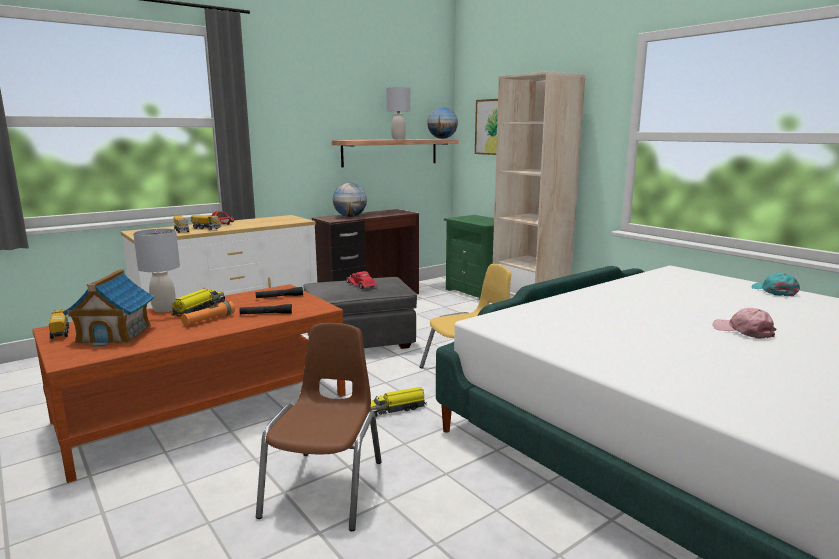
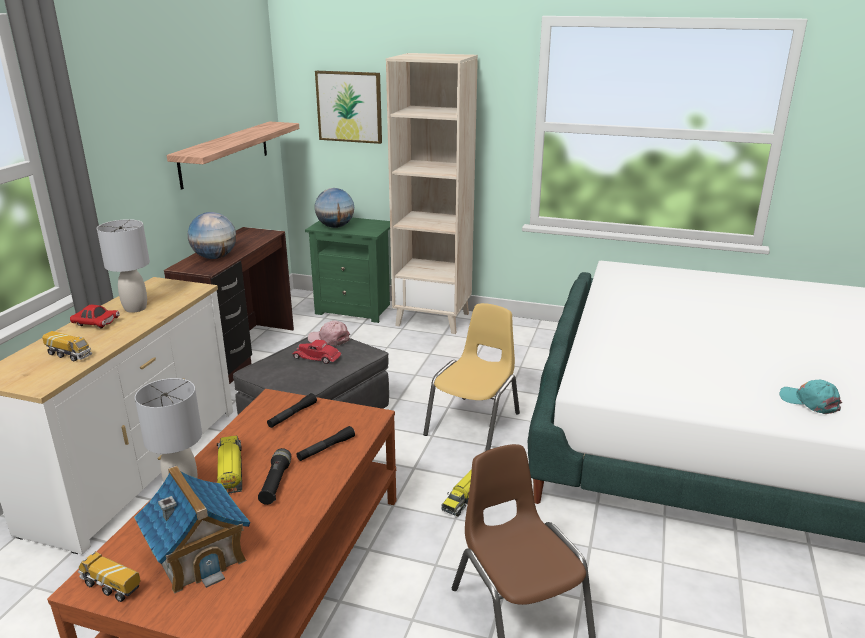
camera: 35 degrees left, 10 degrees up
orange flashlight [181,301,235,326] -> black flashlight [258,448,291,505]
toy truck [191,215,221,230] -> none
grey table lamp [386,87,410,140] -> grey table lamp moved to [97,219,150,313]
globe [427,107,458,139] -> globe moved to [315,188,354,228]
pink cap [713,308,777,339] -> pink cap moved to [308,321,350,346]
turquoise cap [752,273,800,296] -> turquoise cap moved to [780,380,842,414]

